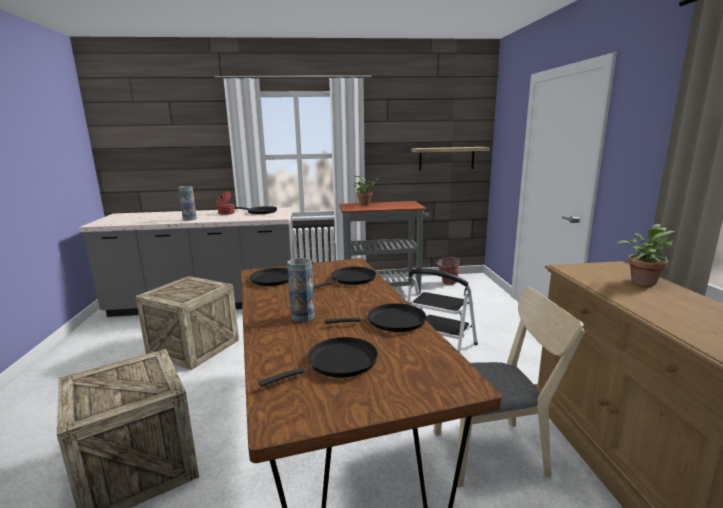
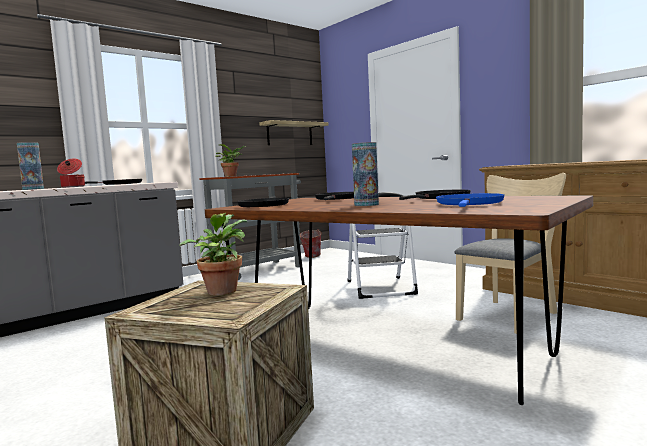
camera: 35 degrees left, 10 degrees down
crate [135,276,239,370] -> none
black frying pan [258,337,378,387] -> blue frying pan [436,193,505,207]
potted plant [617,224,676,286] -> potted plant moved to [179,213,247,295]

